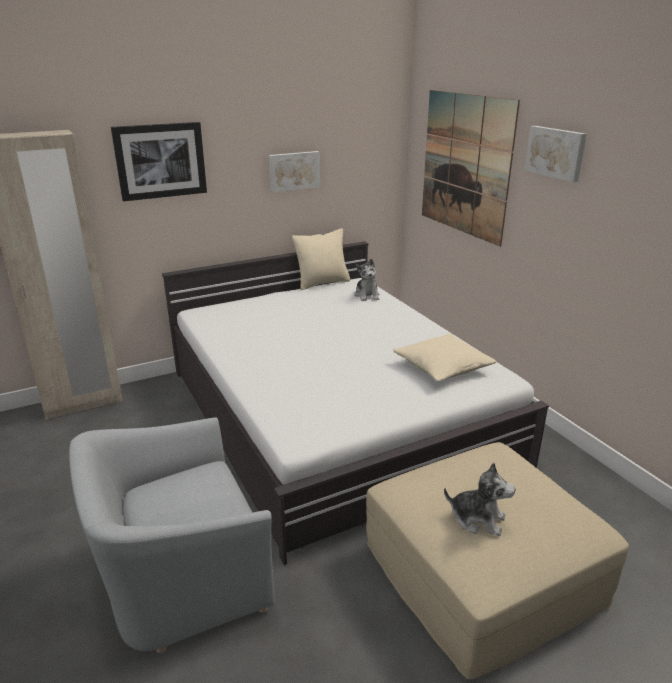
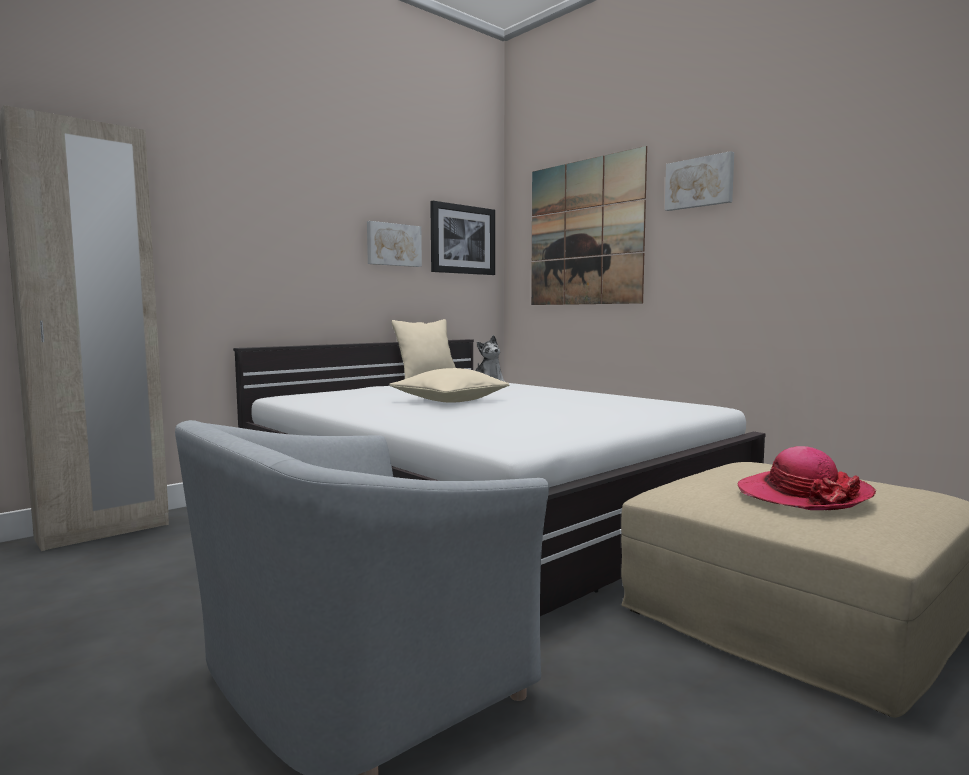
camera: 15 degrees left, 20 degrees down
picture [111,122,207,202] -> picture moved to [430,201,495,275]
beige pillow [393,333,496,382] -> beige pillow moved to [389,368,510,403]
plush toy [444,462,516,536] -> hat [738,446,876,510]

